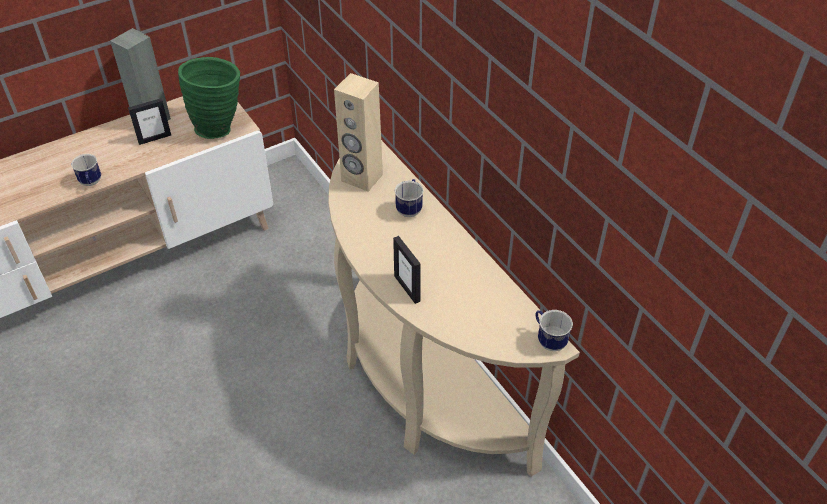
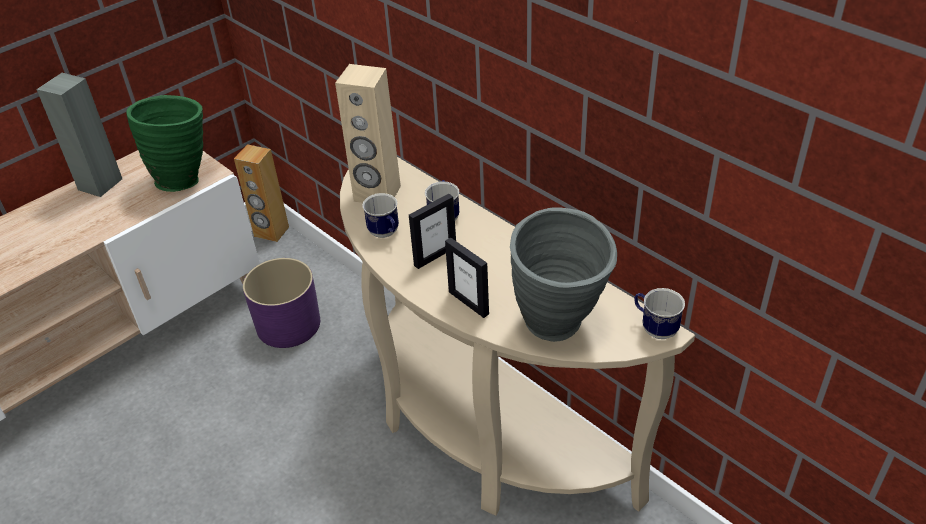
camera: 10 degrees left, 5 degrees down
mug [71,154,101,186] -> mug moved to [362,193,399,238]
picture frame [128,98,171,145] -> picture frame moved to [409,194,456,269]
none -> brown speaker [234,144,289,242]
none -> purple planter [243,258,320,348]
none -> grey vase [510,207,617,342]

